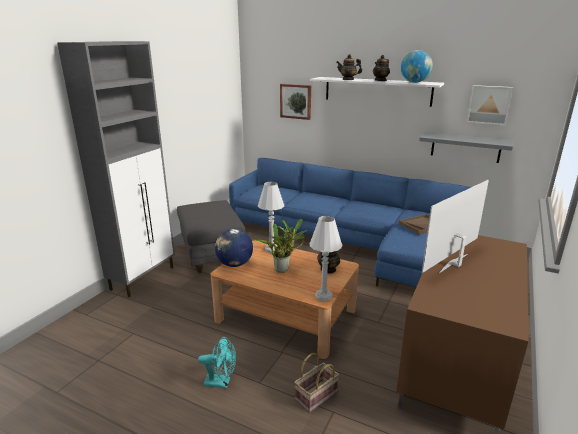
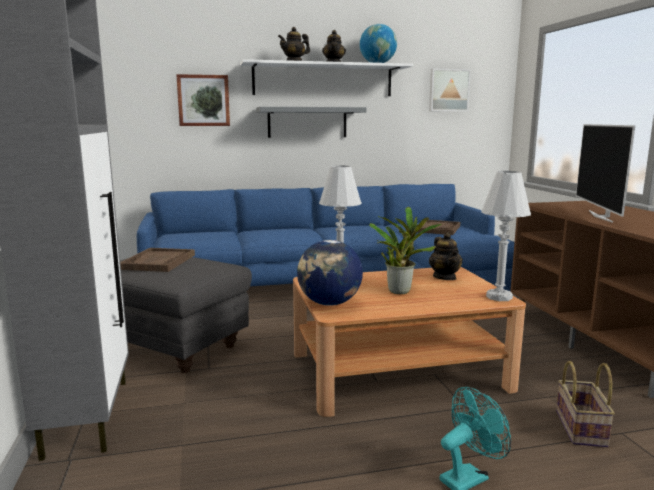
camera: 40 degrees left, 10 degrees down
grey shelf [419,132,514,163] -> grey shelf moved to [256,107,367,138]
none -> brown tray [120,248,195,272]

